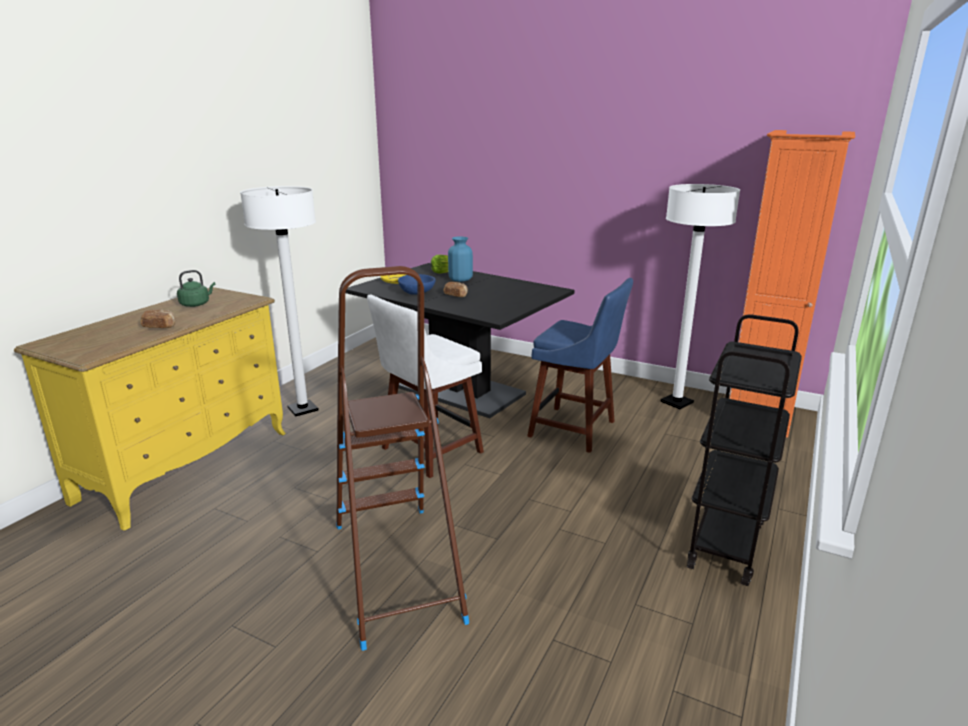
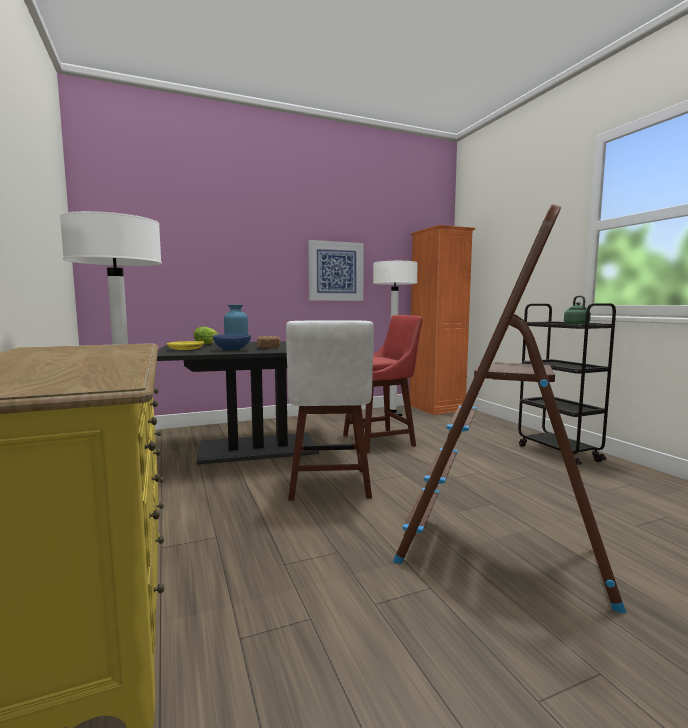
camera: 50 degrees left, 15 degrees down
bread [140,310,175,328] -> none
green kettle [177,270,215,307] -> green kettle moved to [564,295,591,324]
blue chair [527,278,633,453] -> red chair [343,315,423,453]
none -> picture [308,240,364,301]

